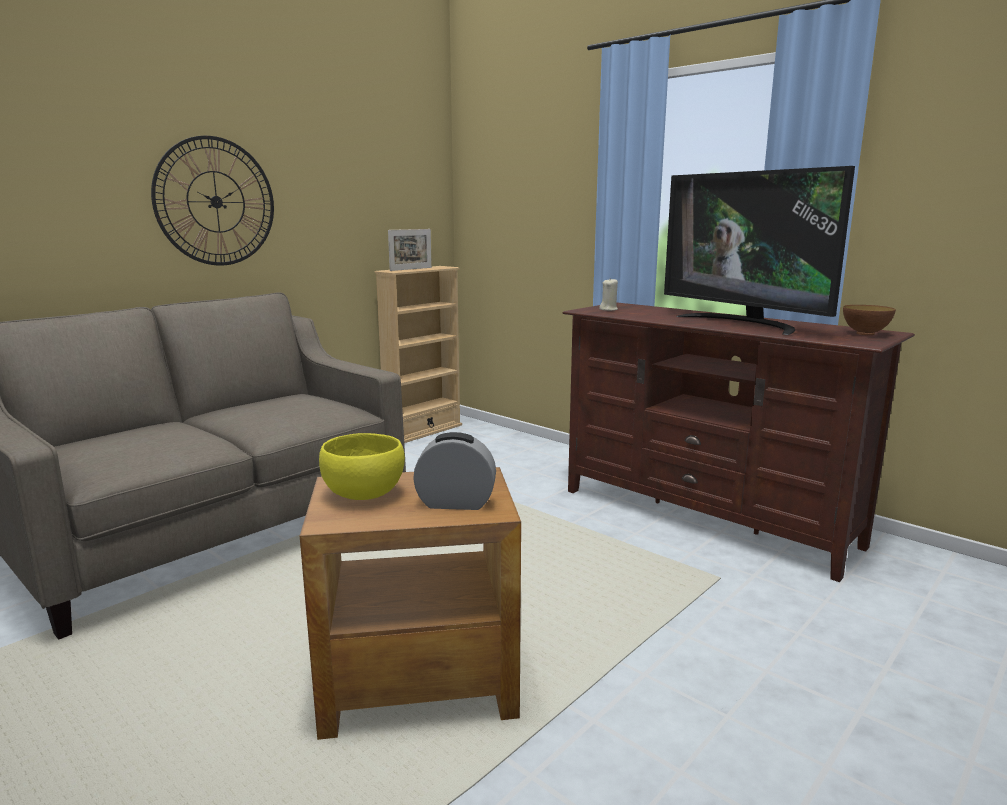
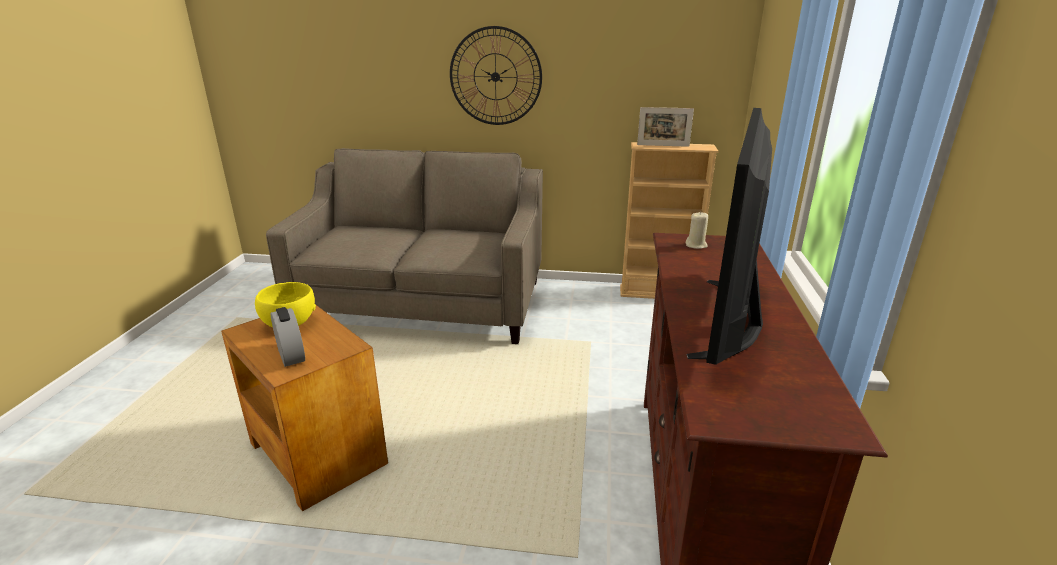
camera: 55 degrees right, 10 degrees up
bowl [843,305,896,335] -> none

